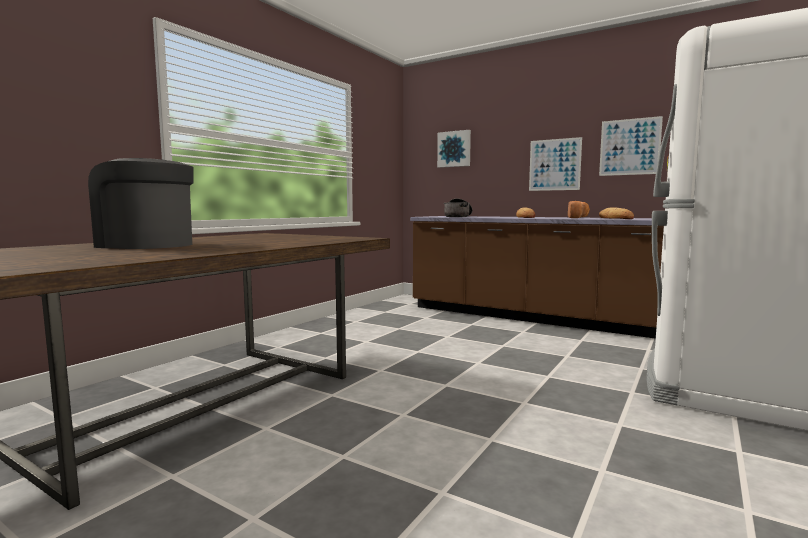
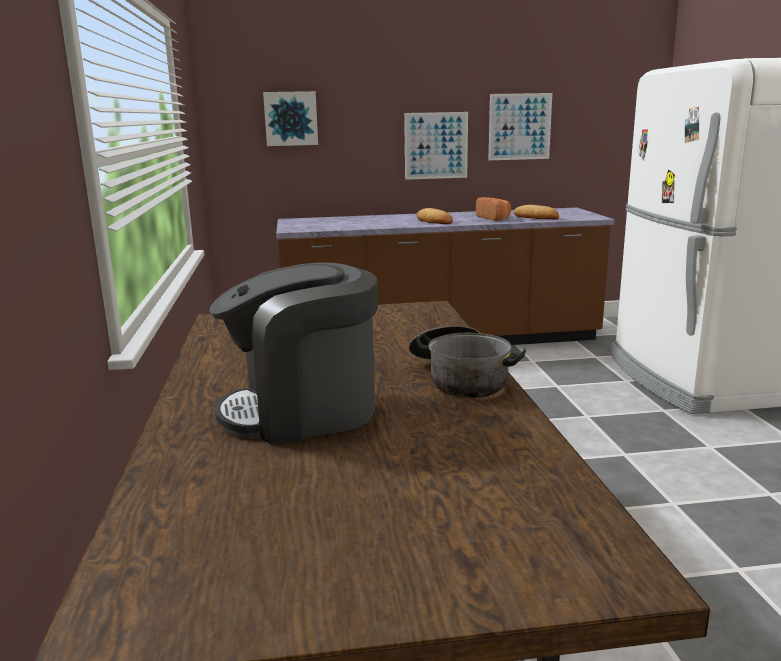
camera: 40 degrees left, 10 degrees up
cooking pot [444,198,472,217] -> cooking pot moved to [409,326,526,398]

